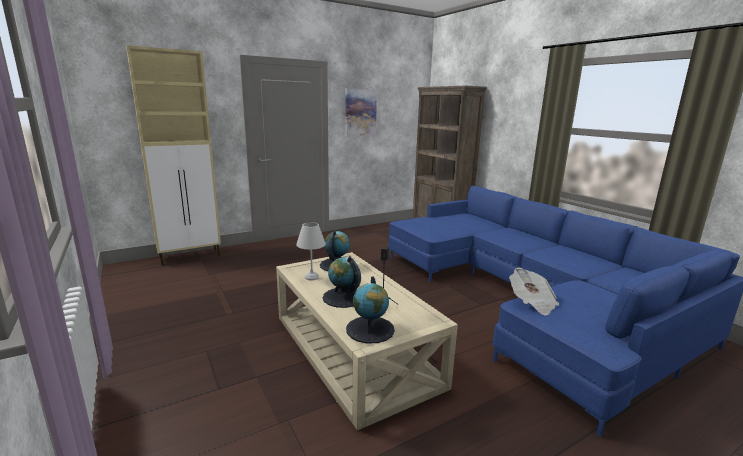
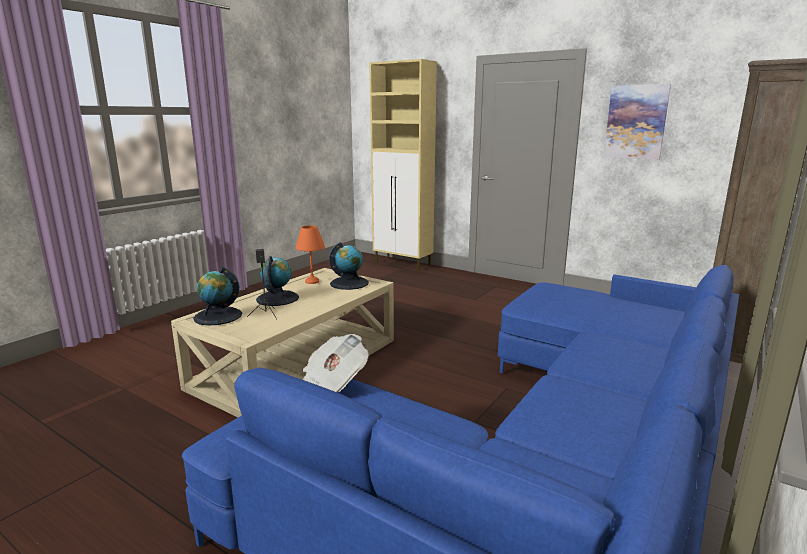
camera: 65 degrees right, 0 degrees up
white table lamp [296,222,326,280] -> orange table lamp [296,225,325,284]

